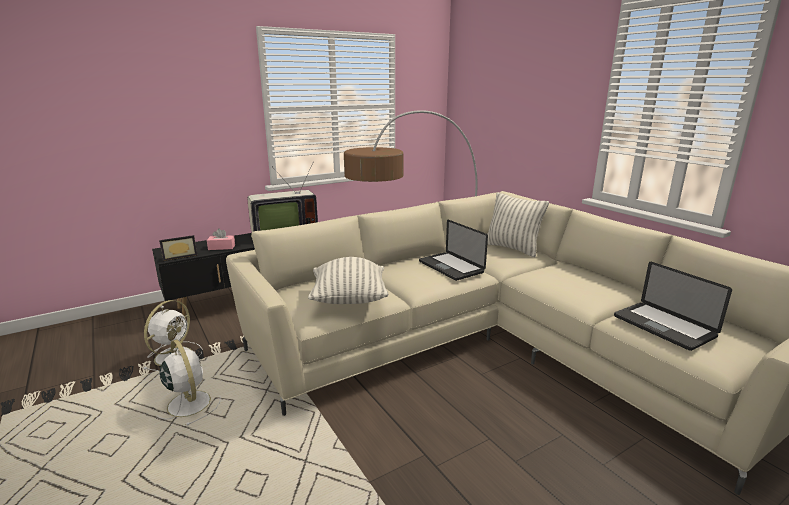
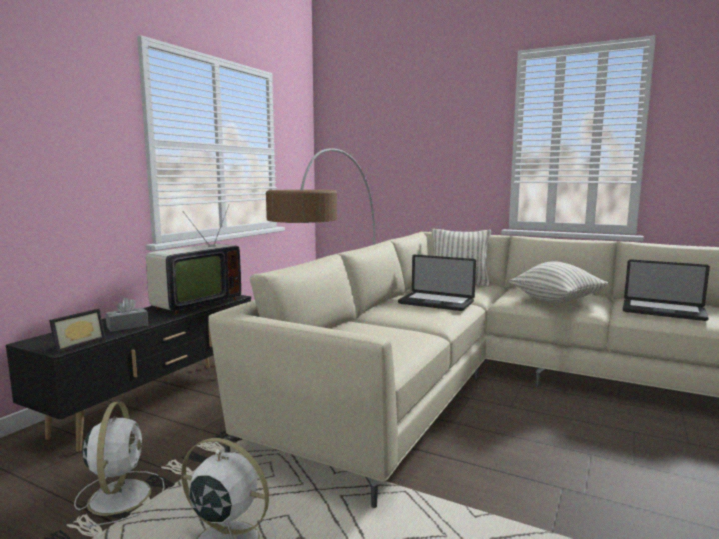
camera: 30 degrees left, 10 degrees down
pink tissue box [207,228,235,250] -> grey tissue box [106,298,148,332]
pillow [308,257,388,304] -> pillow moved to [509,261,608,302]

